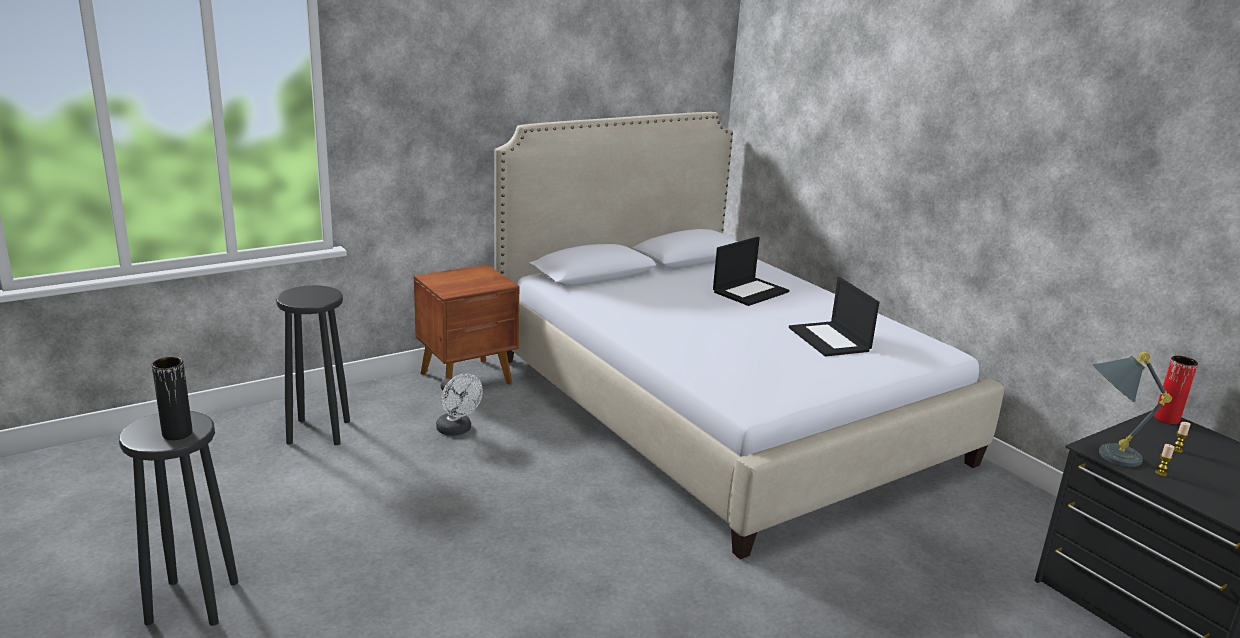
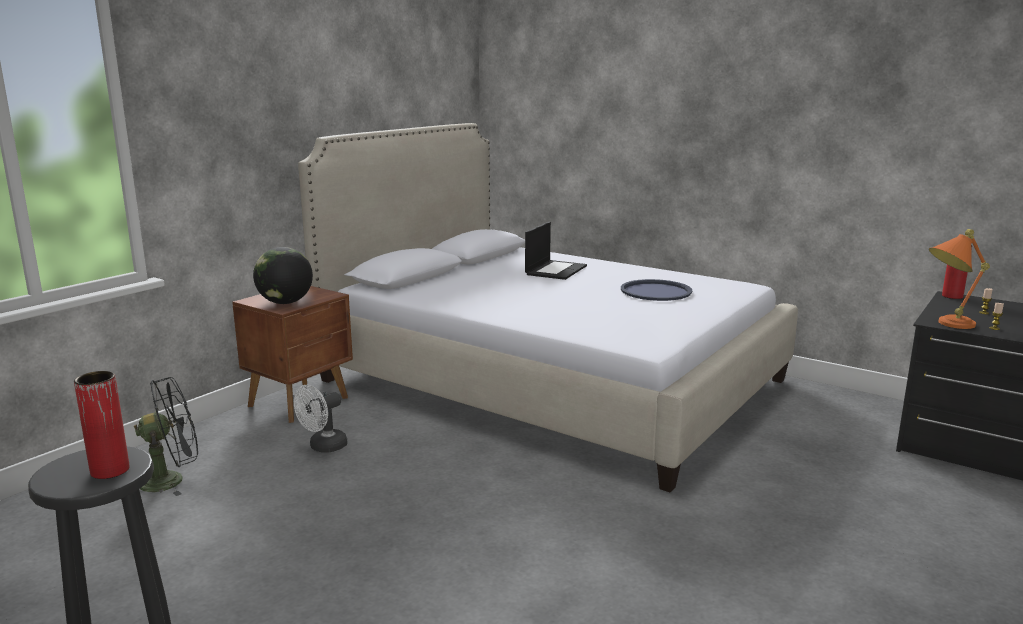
camera: 20 degrees left, 5 degrees down
black vase [152,357,193,440] -> red vase [74,371,130,479]
black stool [276,285,350,445] -> black fan [134,377,198,496]
white fan [436,373,483,436] -> white fan turned 105 degrees clockwise [294,385,347,453]
laptop [789,277,879,357] -> blue tray [621,279,693,301]
grey table lamp [1093,351,1172,467] -> orange table lamp [929,229,990,329]
none -> globe [253,247,313,304]

